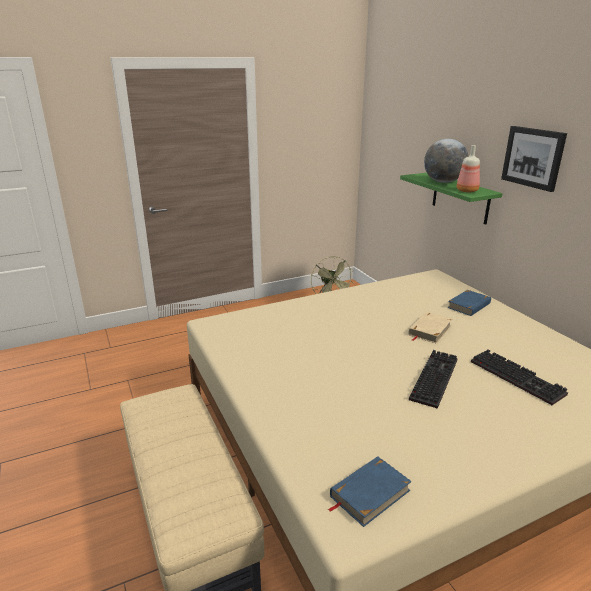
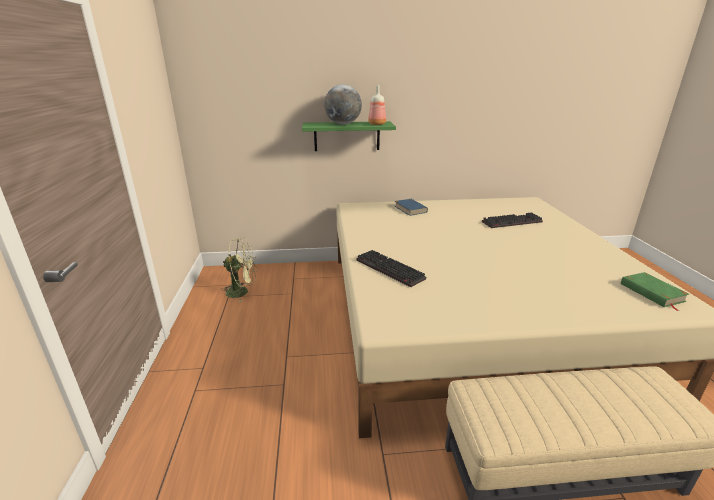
camera: 70 degrees left, 0 degrees up
blue book [328,456,412,527] -> green book [621,272,690,311]
beige book [409,312,452,344] -> none
keyboard [409,350,457,409] -> keyboard moved to [357,250,426,287]
picture [501,126,567,192] -> none

